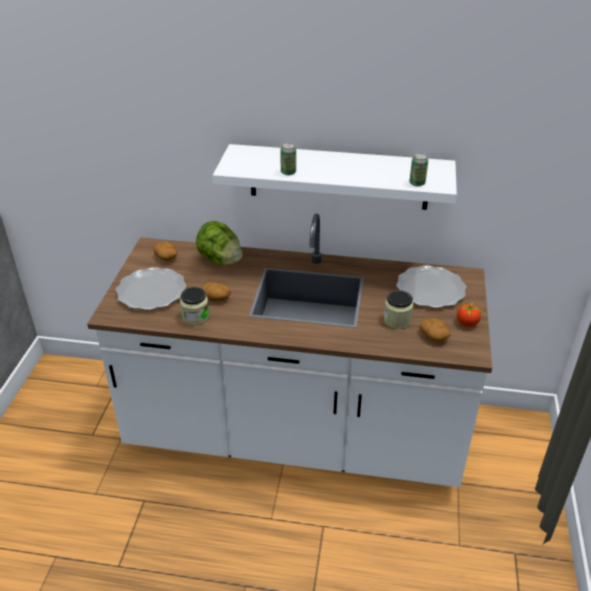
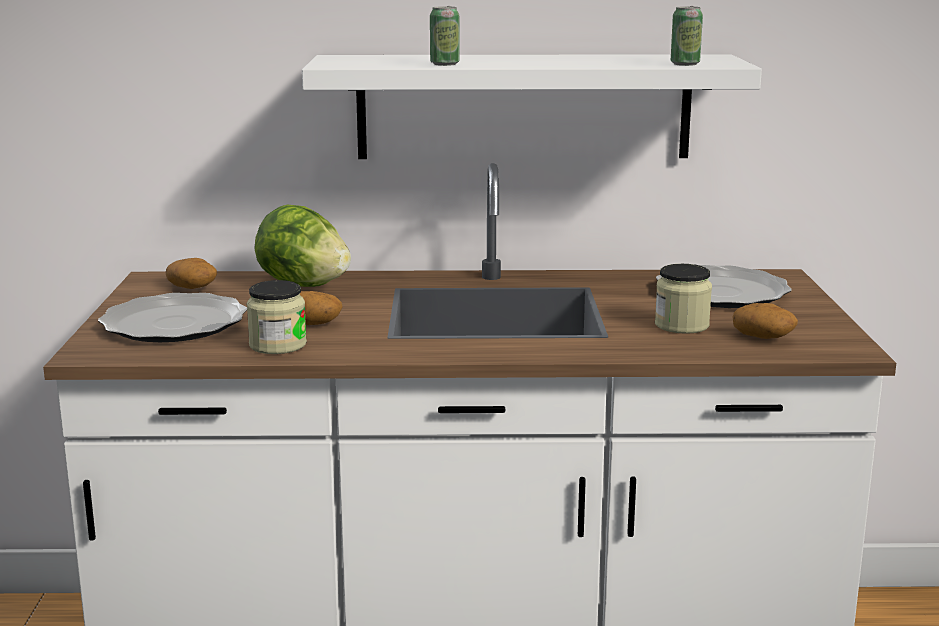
camera: 10 degrees left, 20 degrees down
tomato [457,301,481,327] -> none

